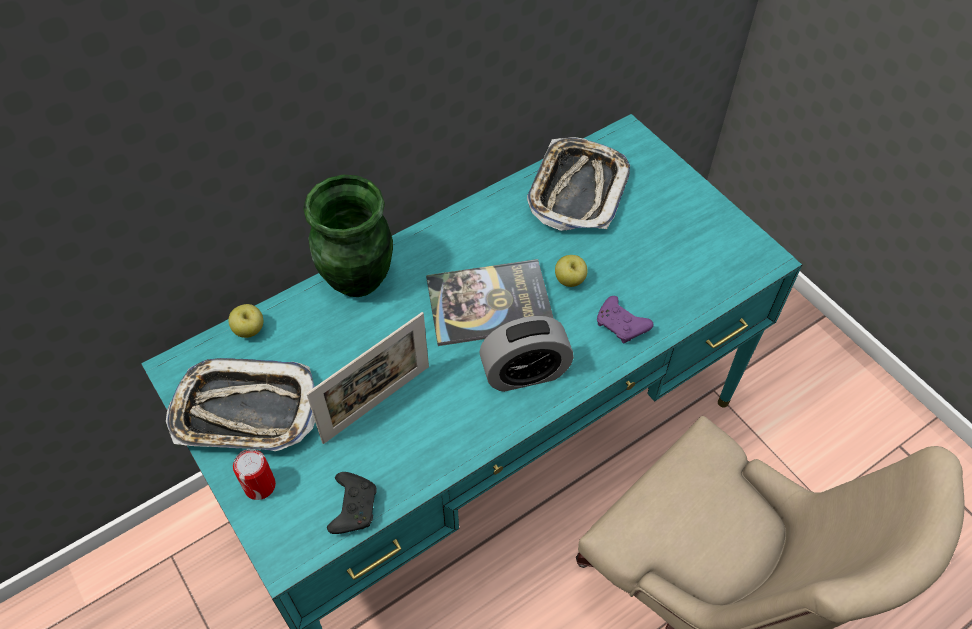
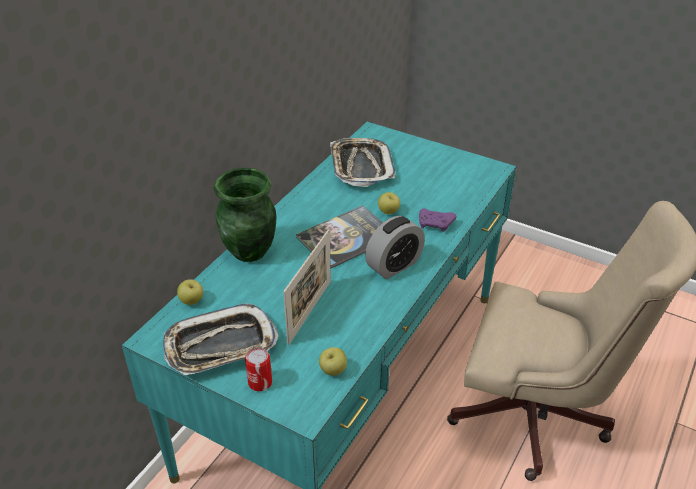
camera: 25 degrees left, 15 degrees down
black game controller [327,472,377,534] -> apple [319,347,347,376]

